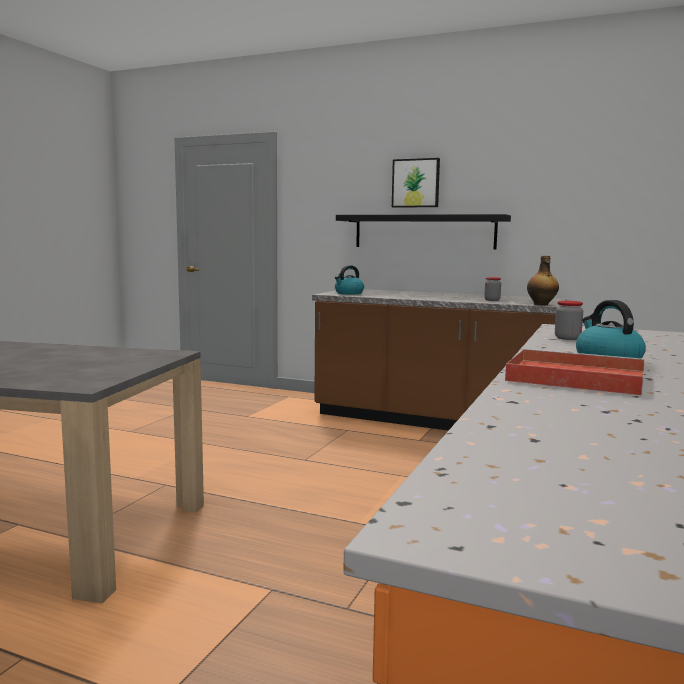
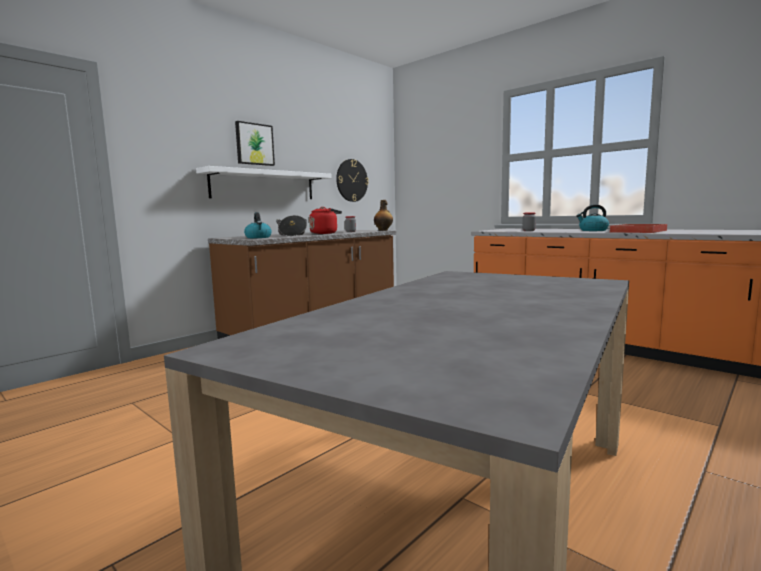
camera: 70 degrees left, 0 degrees up
black shelf [336,214,511,249] -> white shelf [196,166,332,199]
none -> cooking pot [276,215,307,236]
none -> red kettle [309,207,342,234]
none -> wall clock [336,159,369,202]

